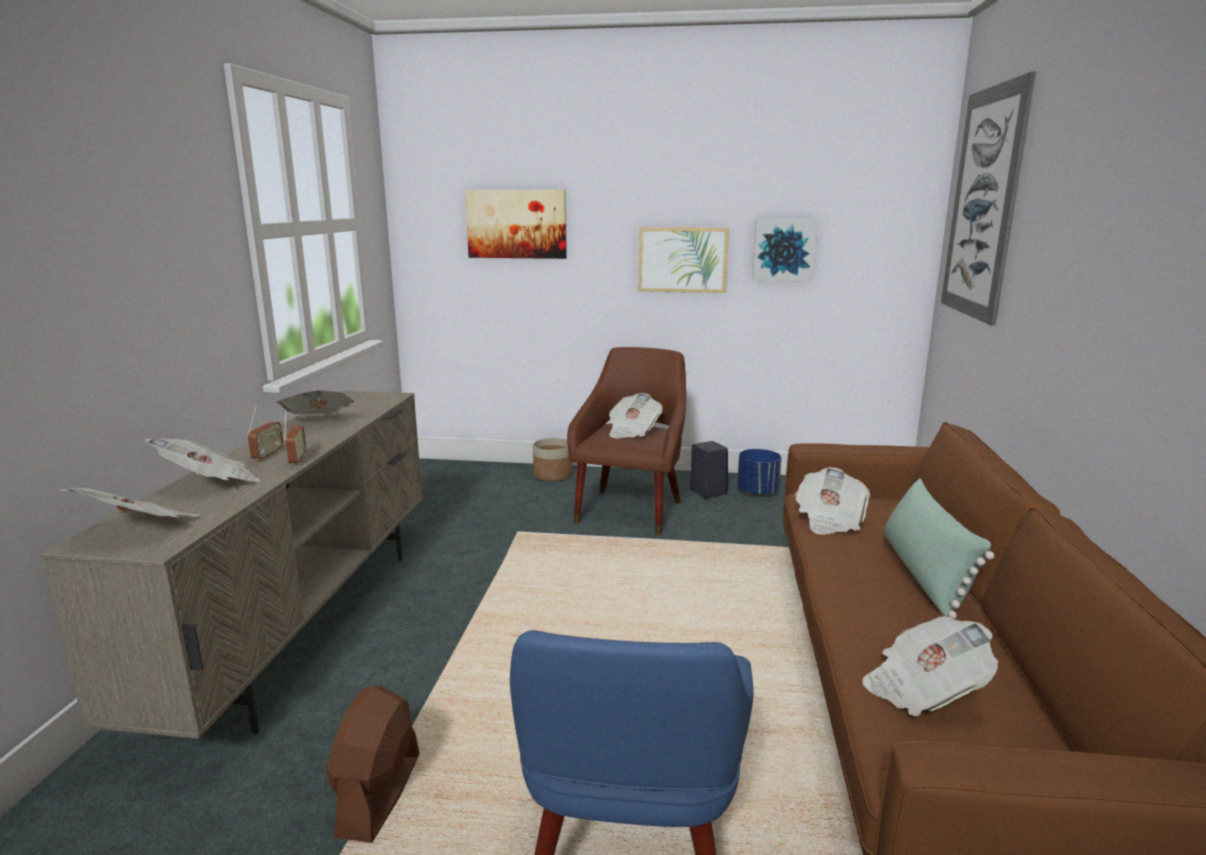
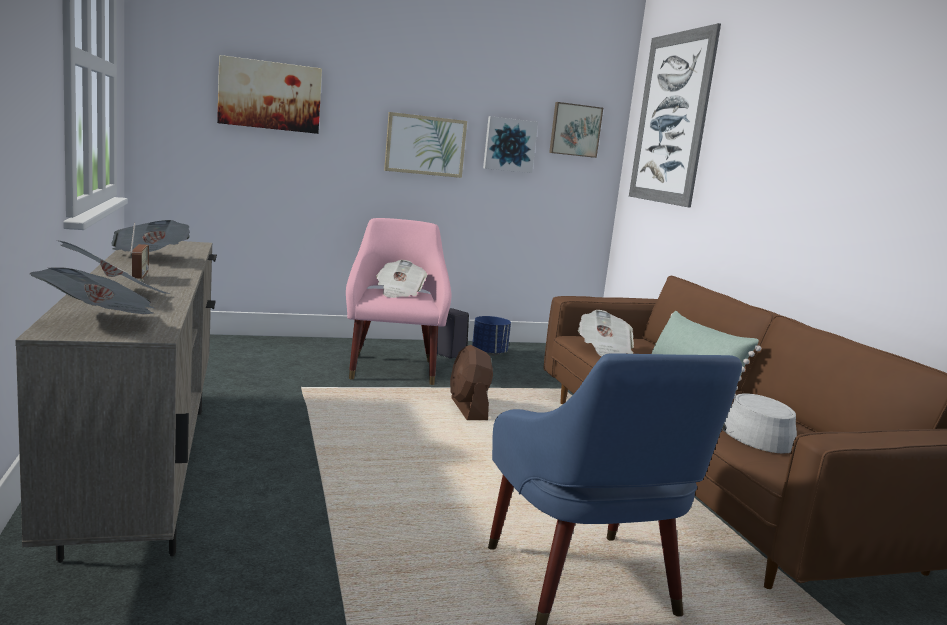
camera: 25 degrees left, 5 degrees down
radio [284,408,306,465] -> none
brown fan [327,685,419,843] -> brown fan moved to [450,345,493,420]
planter [533,438,572,481] -> none
brown armchair [567,347,686,535] -> pink armchair [346,218,451,385]
newspaper [862,616,998,717] -> grey hat [722,393,797,454]
none -> picture [549,102,603,158]

